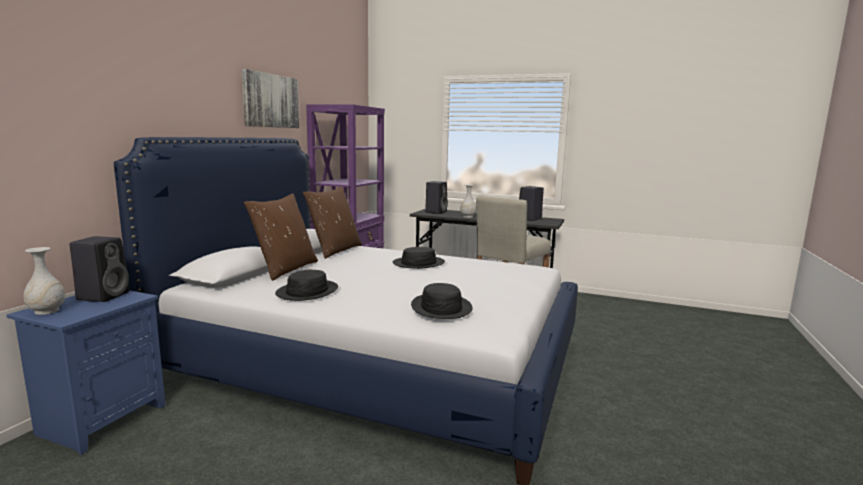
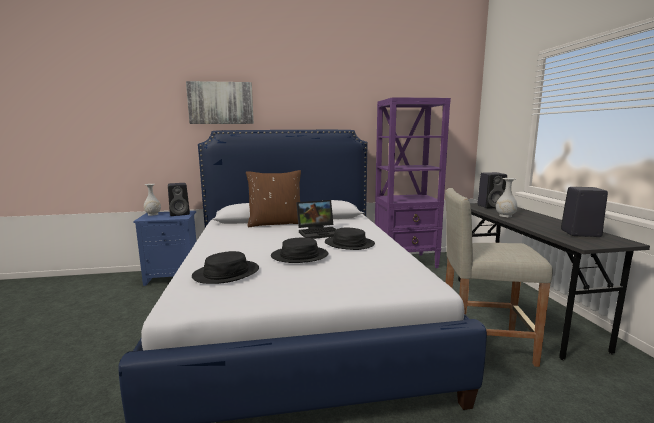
camera: 60 degrees right, 0 degrees up
picture [241,69,300,128] -> picture moved to [186,81,254,124]
black hat [275,270,338,301] -> black hat moved to [271,238,328,263]
brown pillow [303,186,362,259] -> none
none -> laptop [296,200,336,239]

